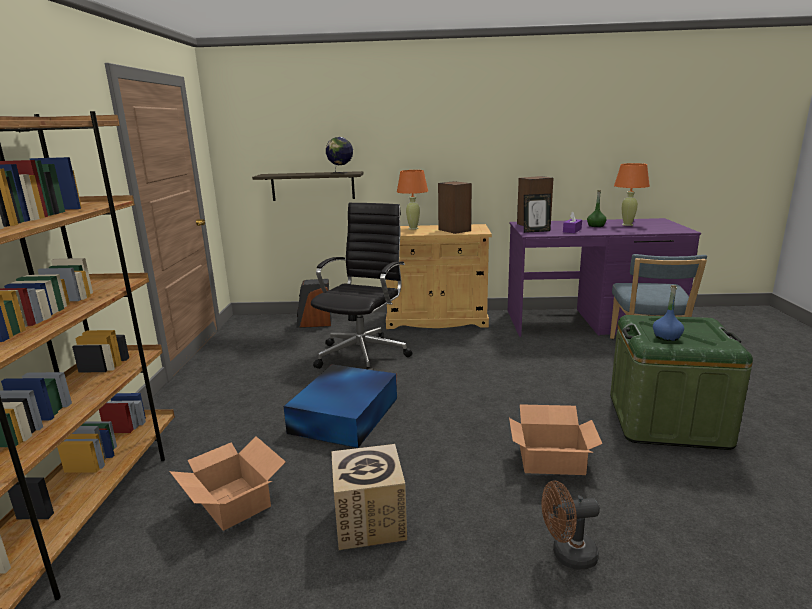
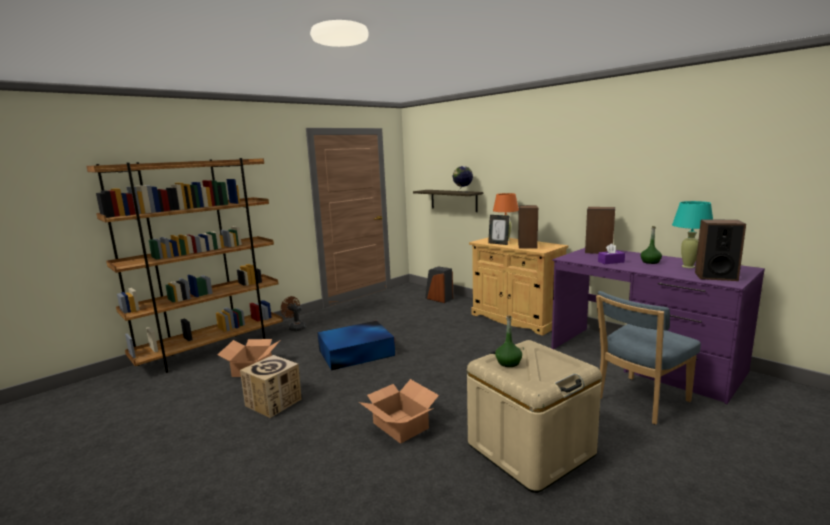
camera: 45 degrees right, 5 degrees down
black office chair [311,203,412,370] -> none
picture frame [524,194,551,233] -> picture frame moved to [488,215,509,245]
brown fan [541,480,600,570] -> brown fan moved to [281,296,306,331]
green storage box [610,315,753,450] -> beige storage box [467,340,602,493]
orange table lamp [614,163,650,226] -> turquoise table lamp [672,201,713,268]
blue bottle [653,285,684,341] -> green bottle [495,315,522,367]
none -> speaker [695,219,746,281]

